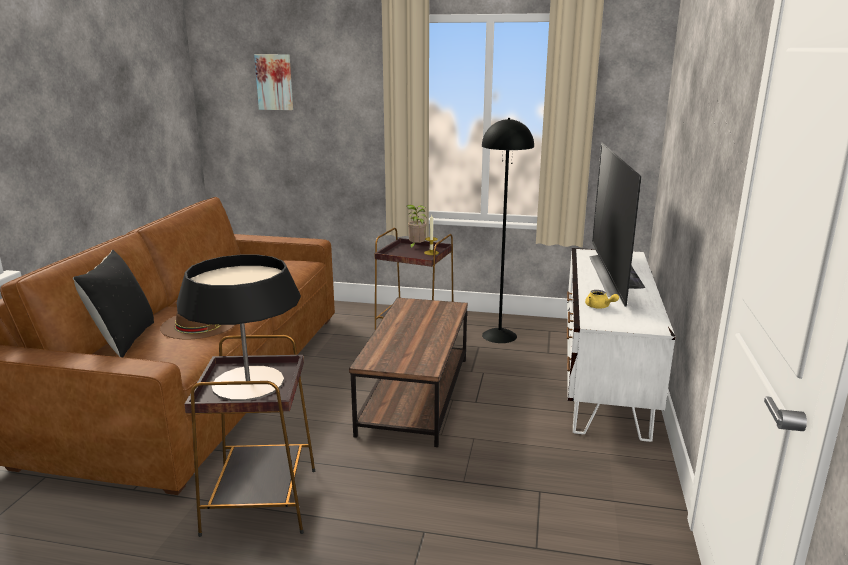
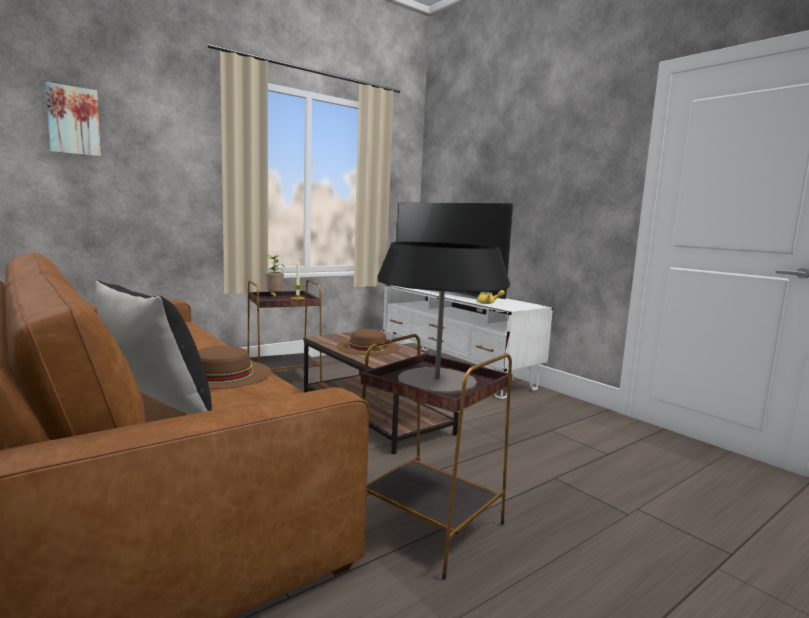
camera: 50 degrees left, 10 degrees down
black floor lamp [482,118,534,343] -> none
none -> brown hat [336,329,400,355]

